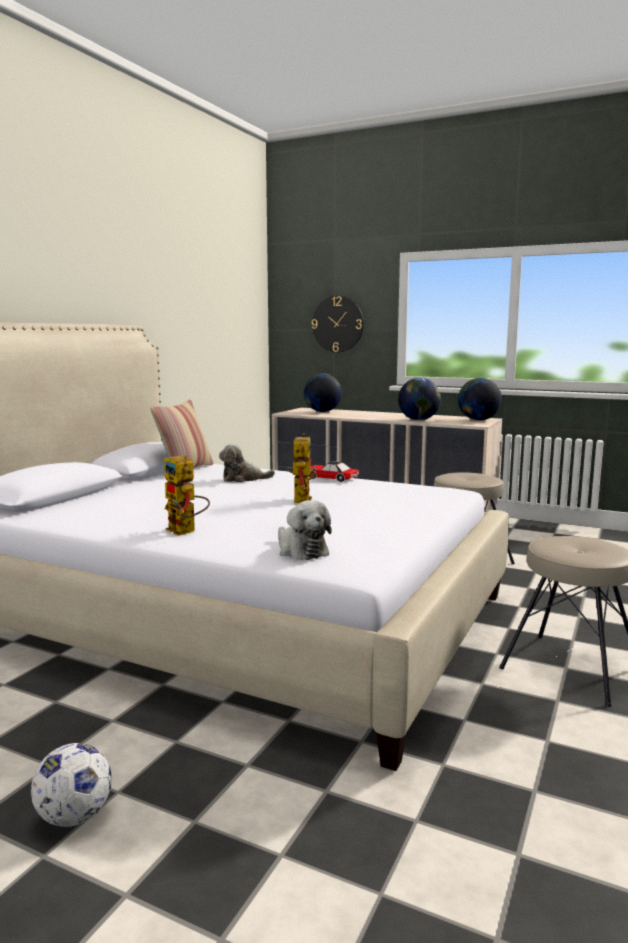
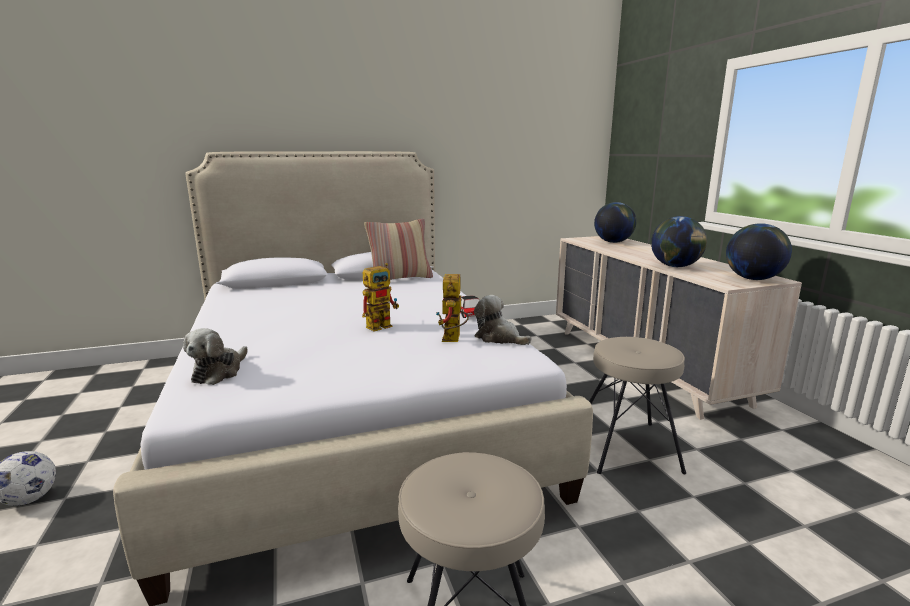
camera: 45 degrees right, 5 degrees up
toy robot [164,456,210,536] -> toy robot moved to [436,274,469,342]
plush toy [219,443,275,482] -> plush toy moved to [474,295,532,345]
wall clock [312,296,364,352] -> none

